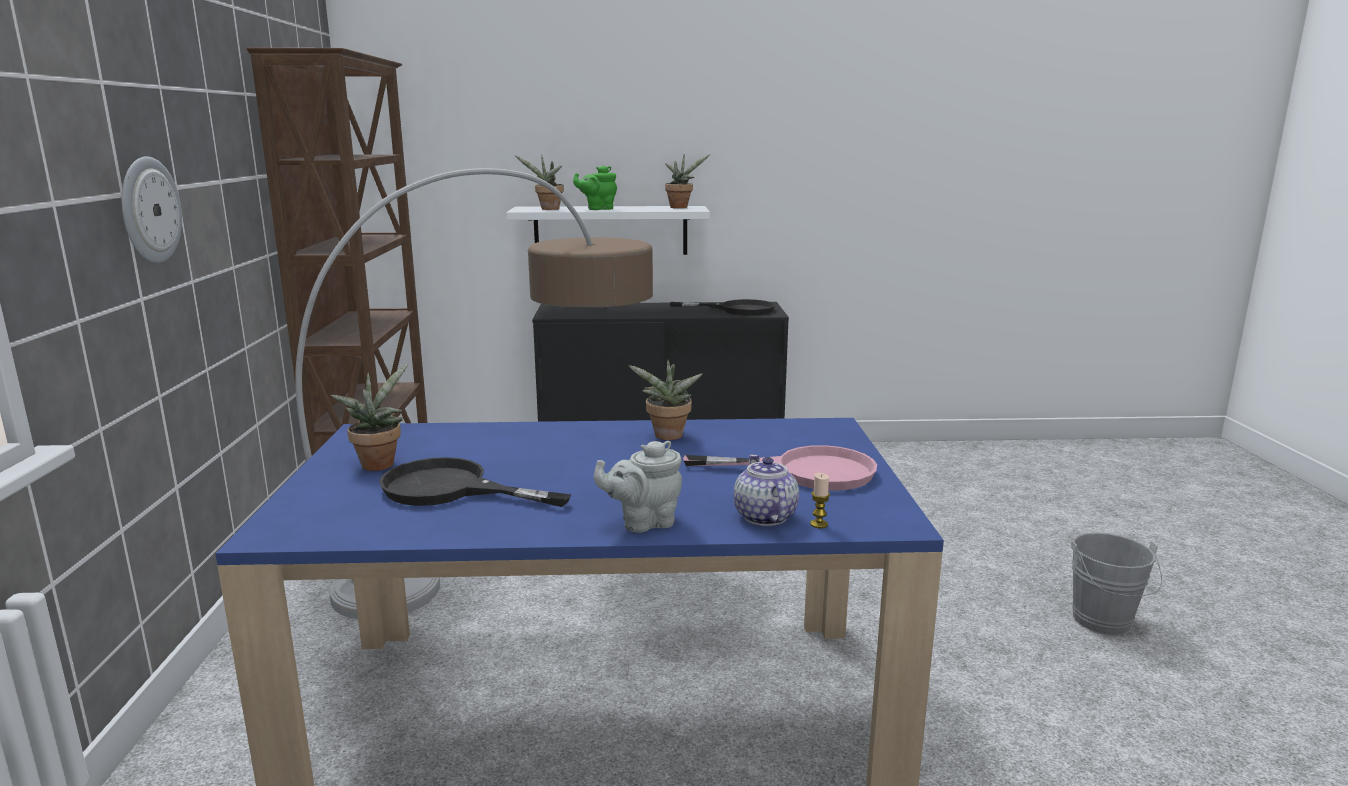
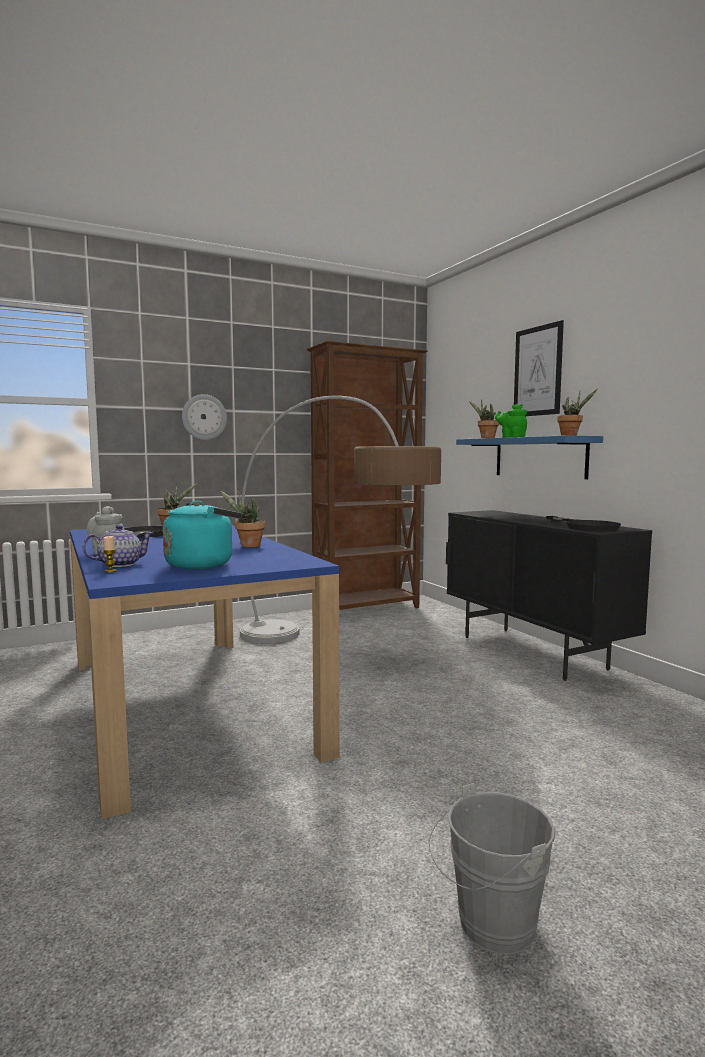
camera: 65 degrees right, 10 degrees down
white shelf [506,206,710,255] -> blue shelf [456,435,603,479]
pink frying pan [683,445,877,491] -> turquoise kettle [163,501,244,569]
none -> picture [514,320,564,416]

